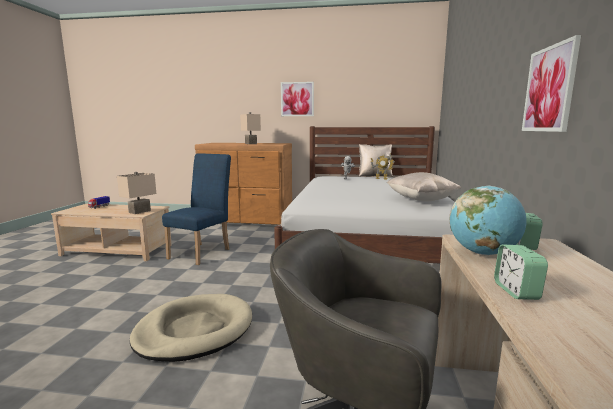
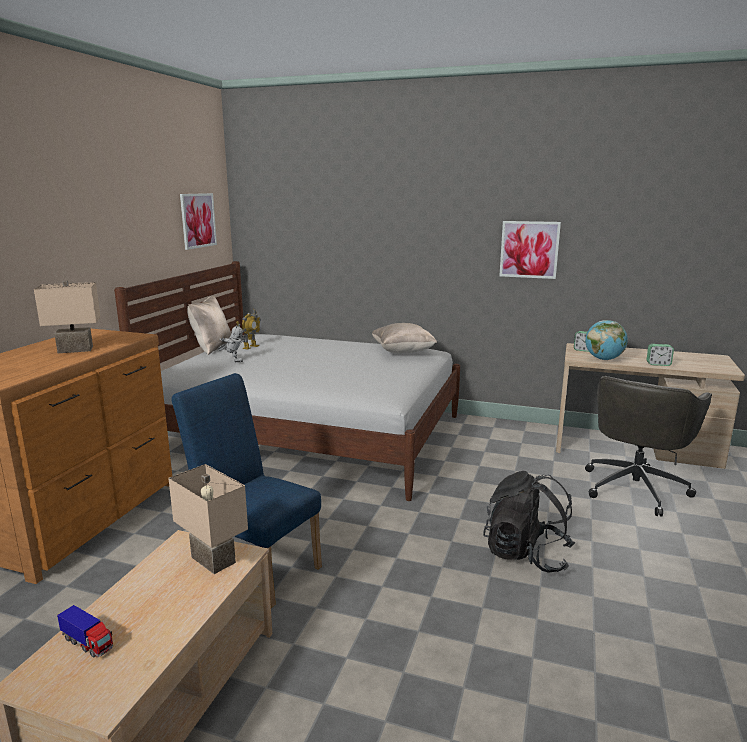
camera: 80 degrees left, 5 degrees up
beige dog bed [130,294,252,362] -> black backpack [483,471,575,573]
picture [281,82,314,116] -> picture moved to [180,193,217,250]

